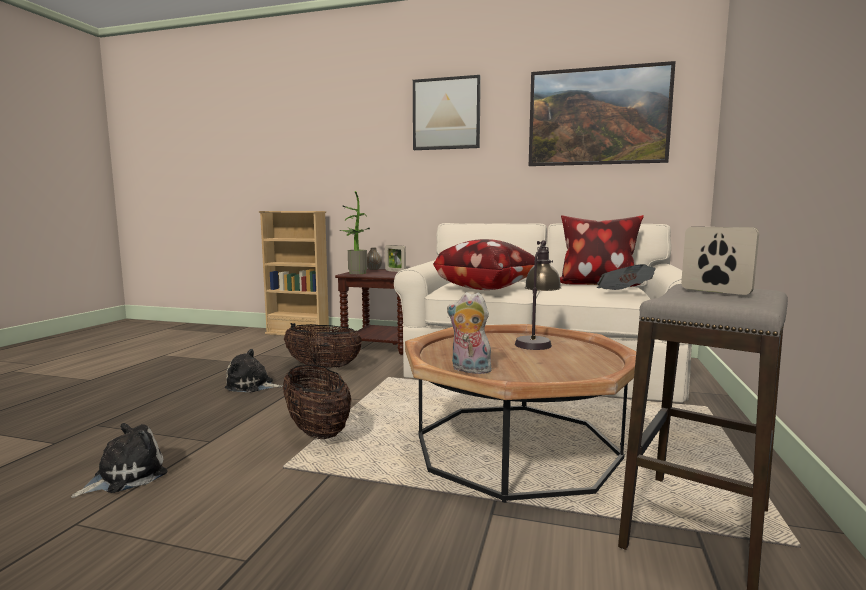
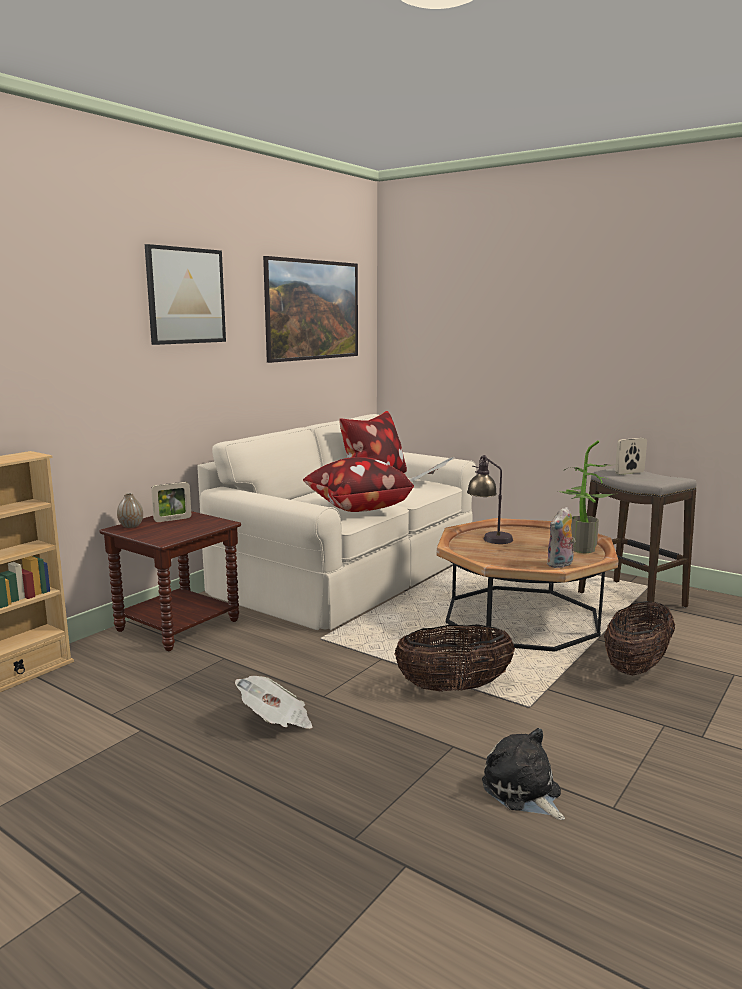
camera: 70 degrees left, 5 degrees up
plush toy [224,349,283,392] -> newspaper [235,676,313,729]
basket [284,324,362,368] -> basket moved to [604,601,675,675]
potted plant [340,191,370,274] -> potted plant moved to [558,441,617,553]

